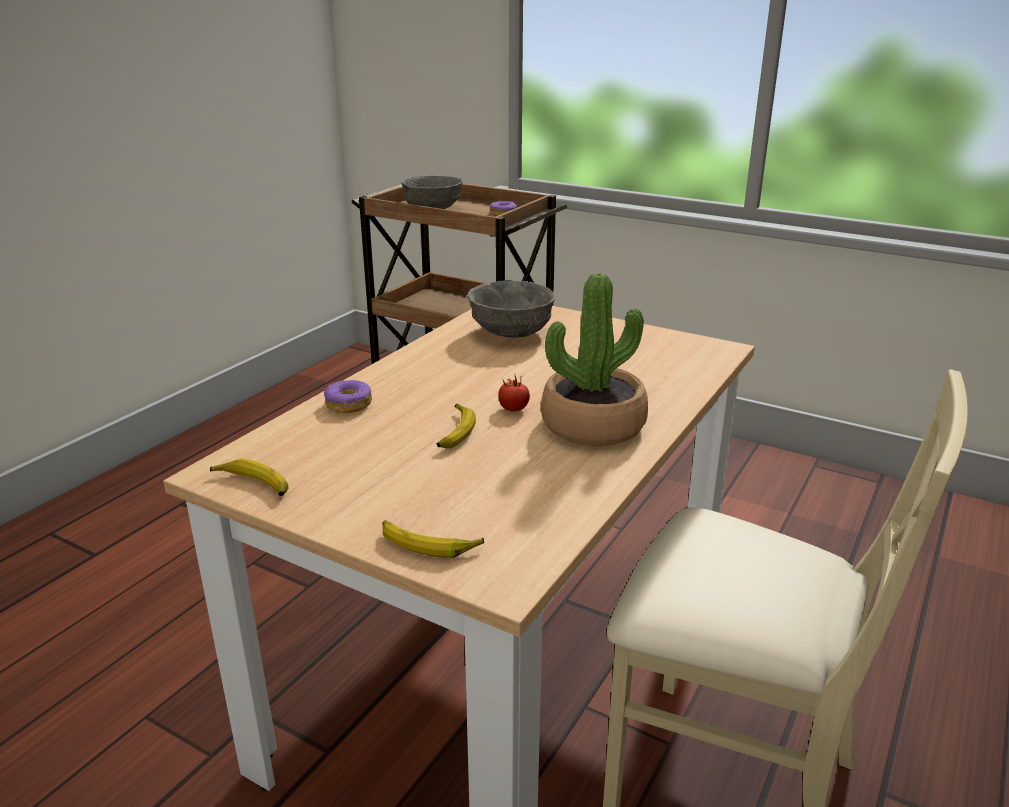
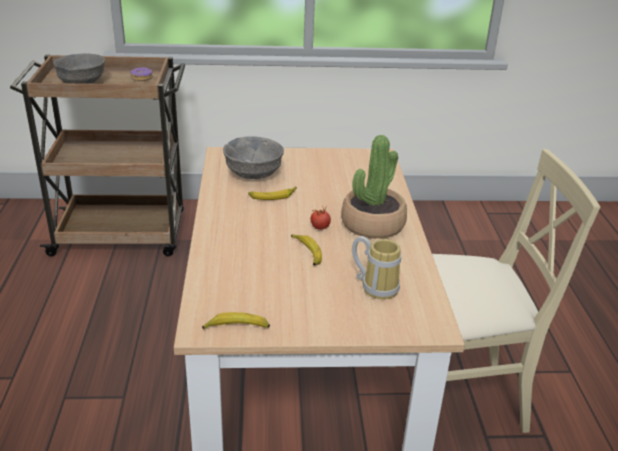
camera: 35 degrees left, 5 degrees up
donut [324,380,372,413] -> none
banana [382,520,484,558] -> banana moved to [248,187,297,200]
none -> mug [352,236,401,299]

